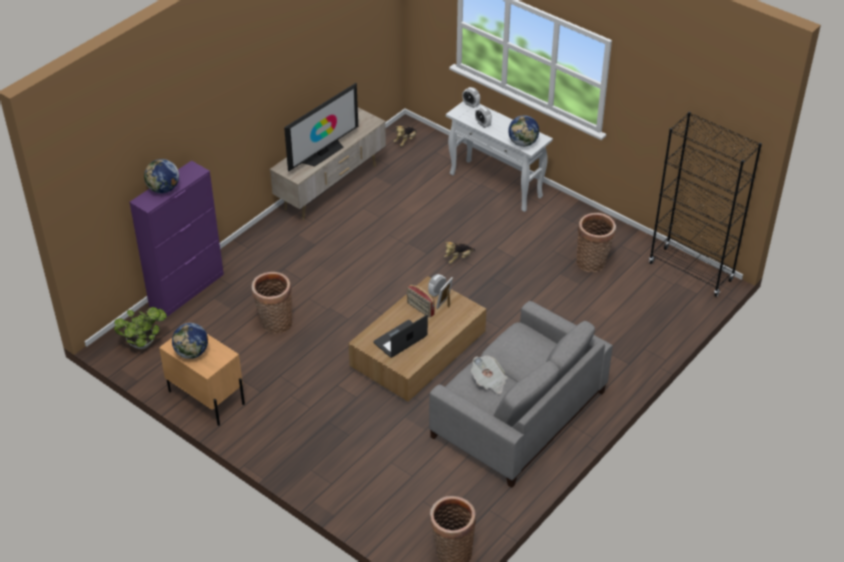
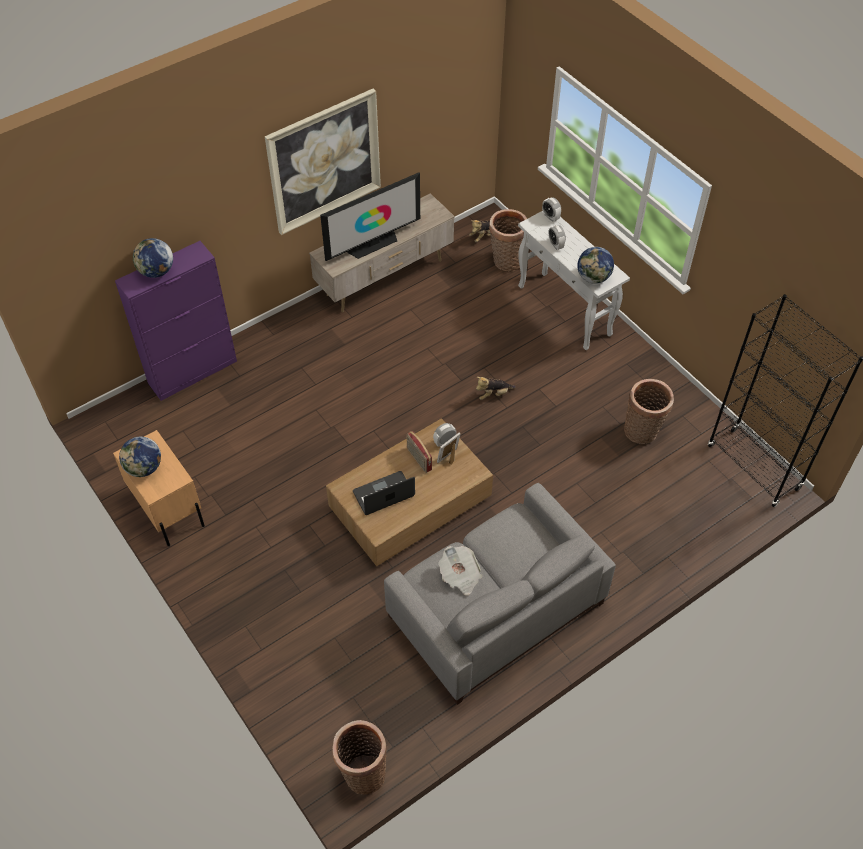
camera: 15 degrees right, 10 degrees up
potted plant [114,307,167,349] -> none
basket [252,272,292,334] -> basket moved to [489,209,527,272]
none -> picture [265,88,381,235]

